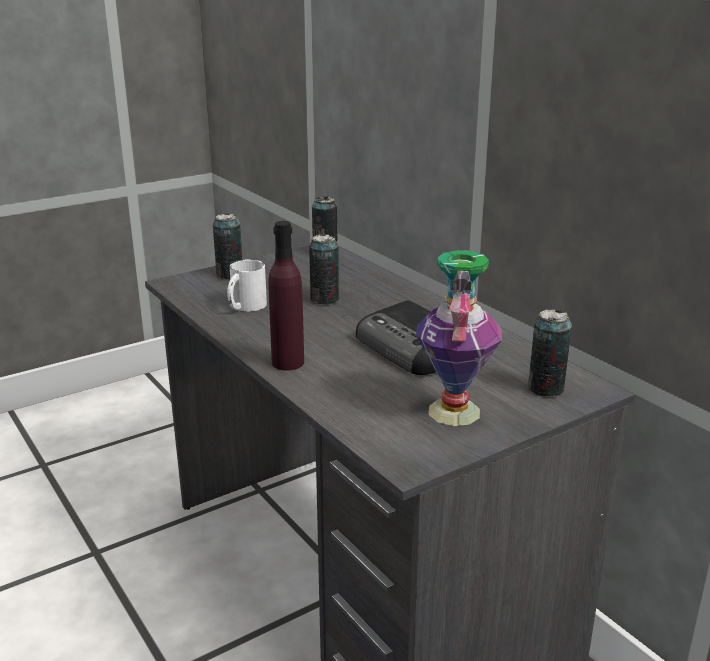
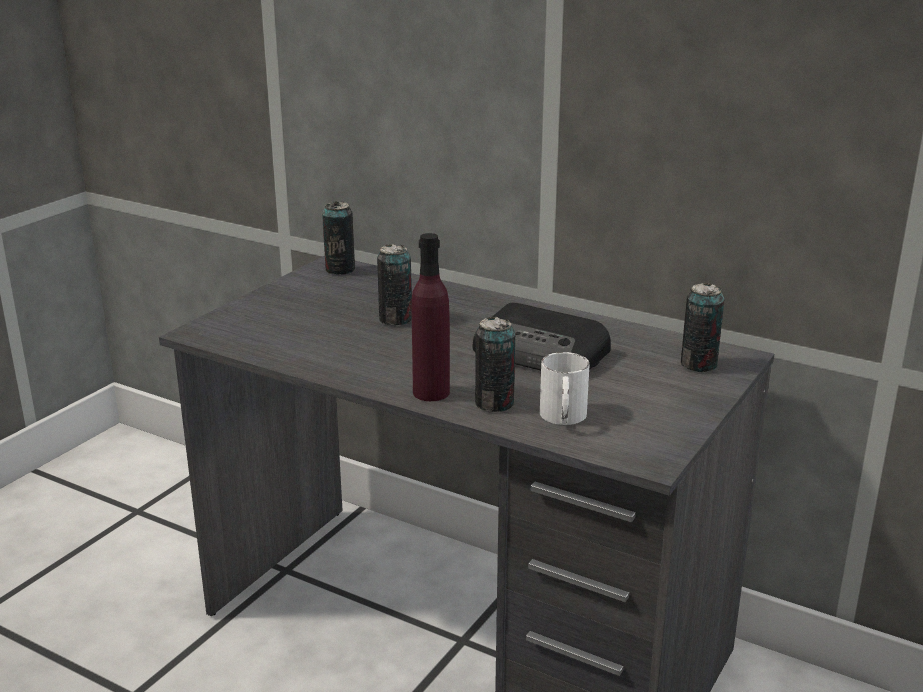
camera: 25 degrees left, 0 degrees up
can [213,213,242,279] -> can moved to [475,317,515,412]
white mug [227,259,267,312] -> white mug moved to [540,352,590,425]
vase [416,250,502,426] -> none

